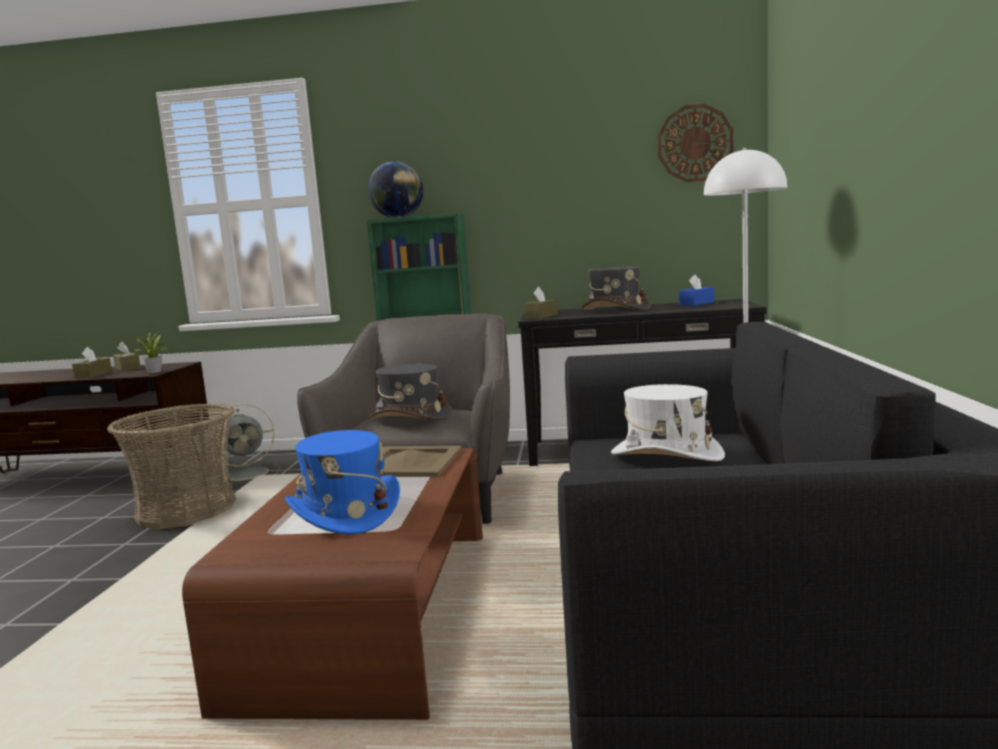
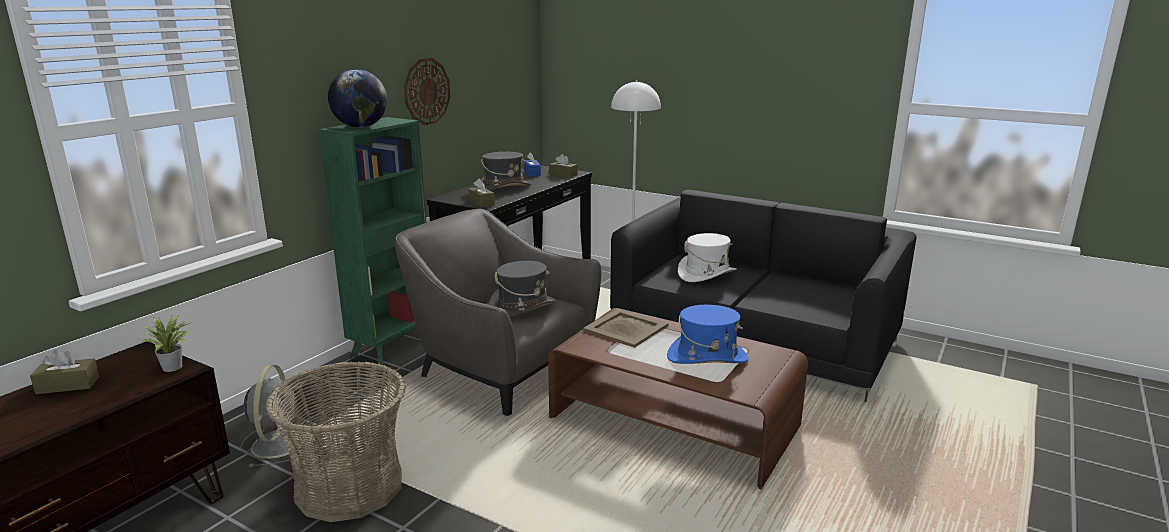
camera: 65 degrees left, 10 degrees up
brown tissue box [72,347,112,379] -> brown tissue box moved to [549,154,577,178]
wall clock [658,104,734,182] -> wall clock moved to [404,58,450,125]

